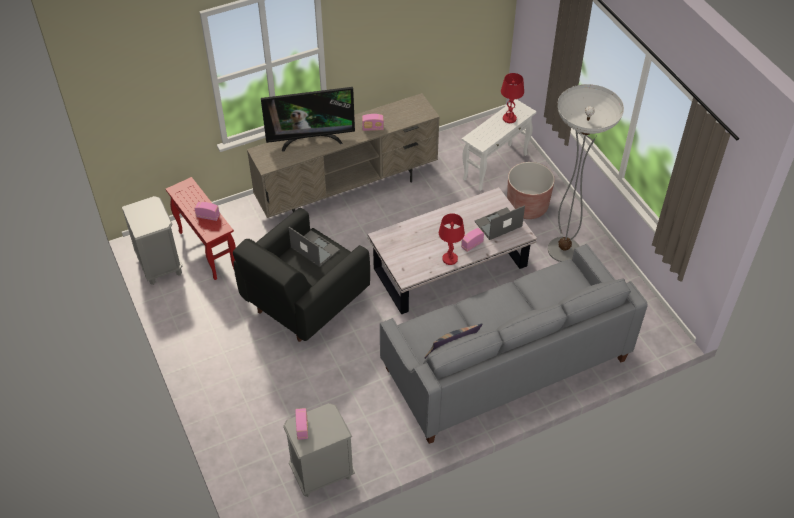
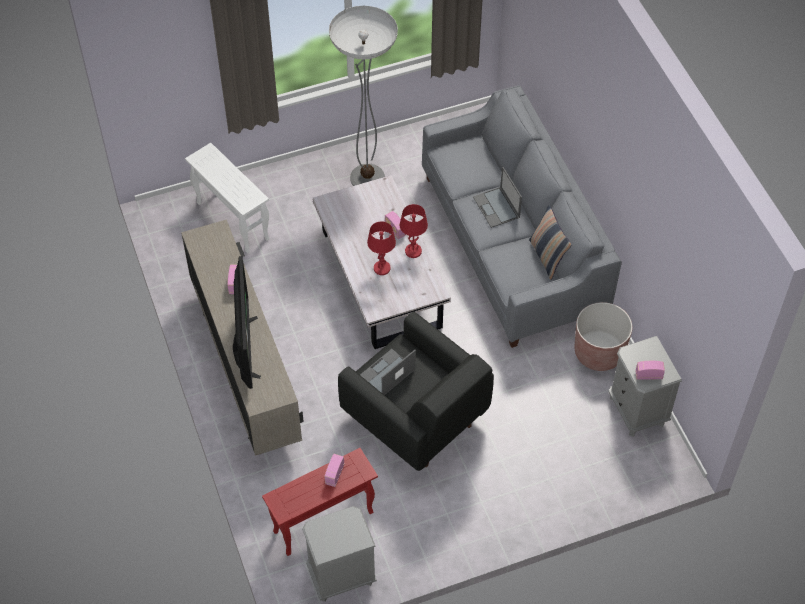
camera: 85 degrees left, 5 degrees up
laptop [475,205,525,240] -> laptop moved to [473,166,522,228]
red table lamp [501,73,524,123] -> red table lamp moved to [367,221,396,275]
brown planter [507,162,555,219] -> brown planter moved to [575,302,632,371]

